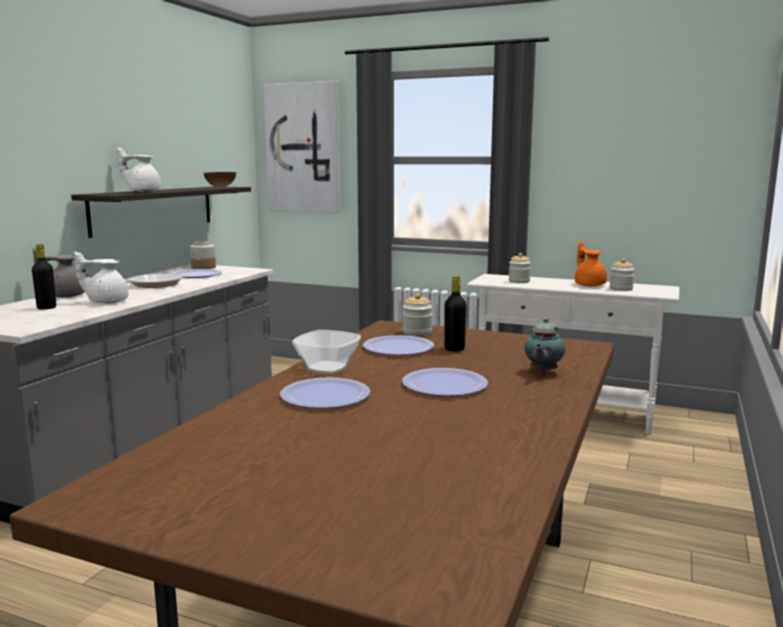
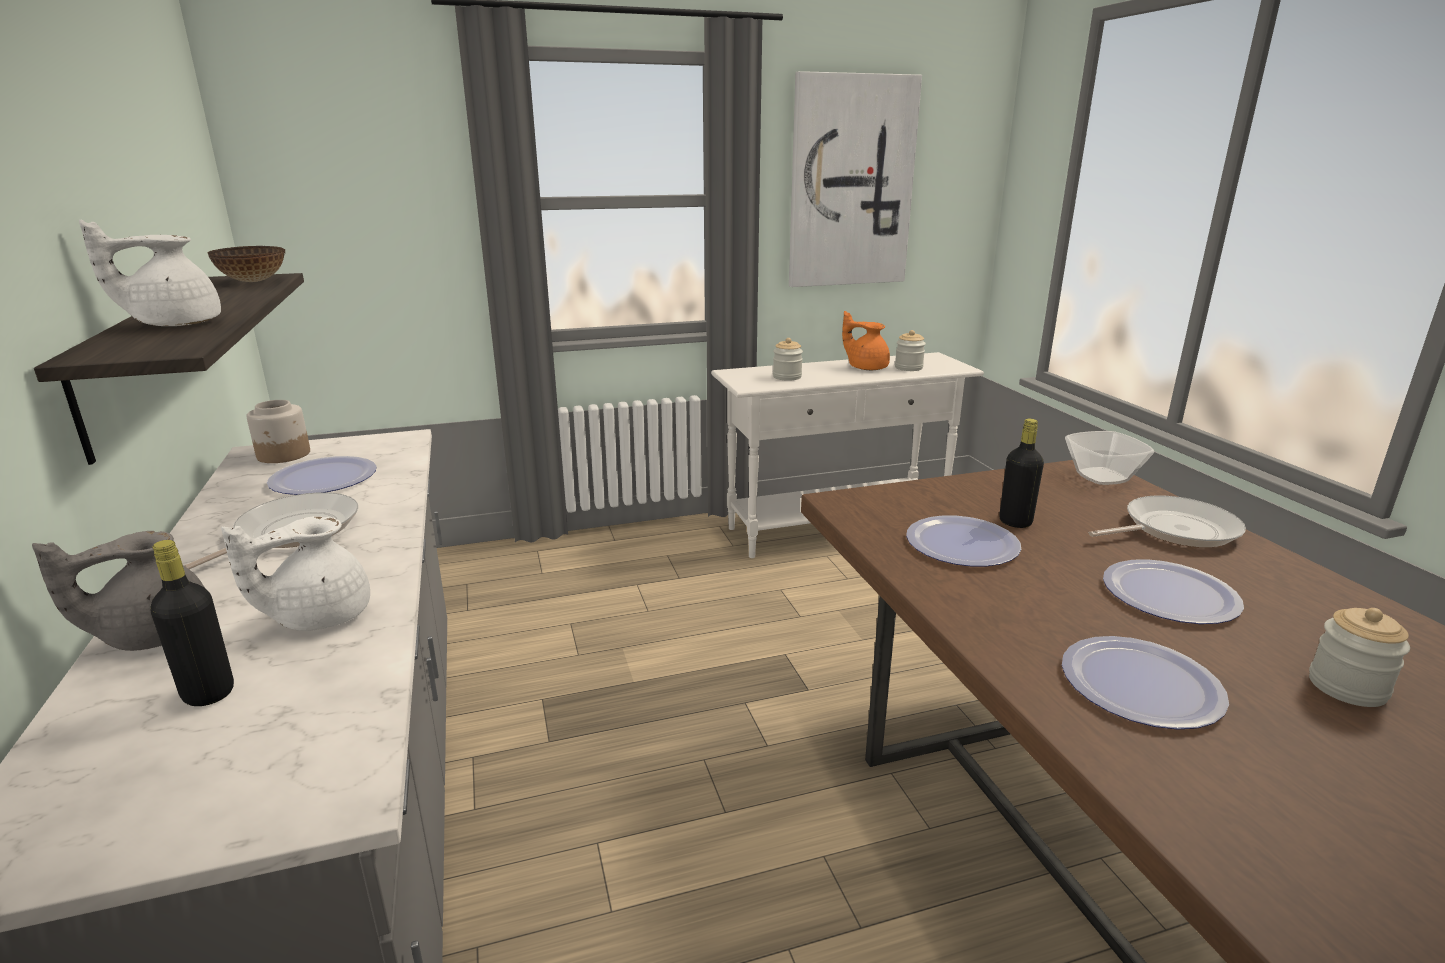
camera: 40 degrees left, 10 degrees up
picture [263,81,341,213] -> picture moved to [789,71,922,287]
bowl [292,330,361,374] -> bowl moved to [1065,431,1154,485]
jar [403,293,432,336] -> jar moved to [1309,608,1410,707]
teapot [525,318,565,373] -> frying pan [1089,496,1246,547]

